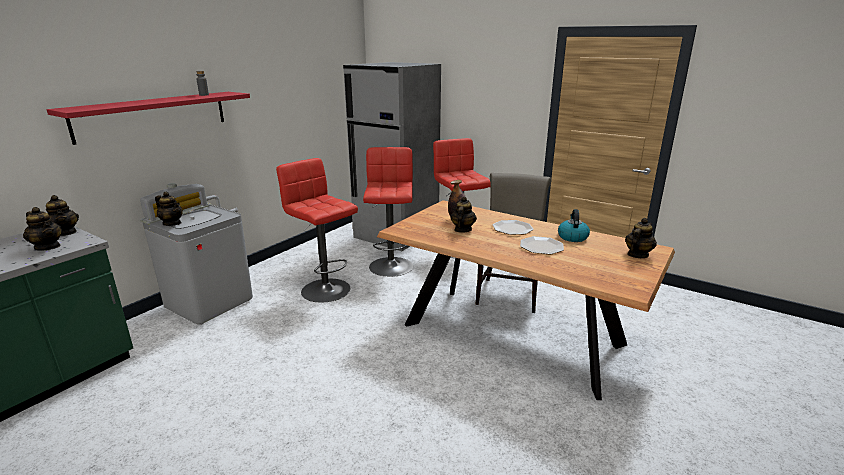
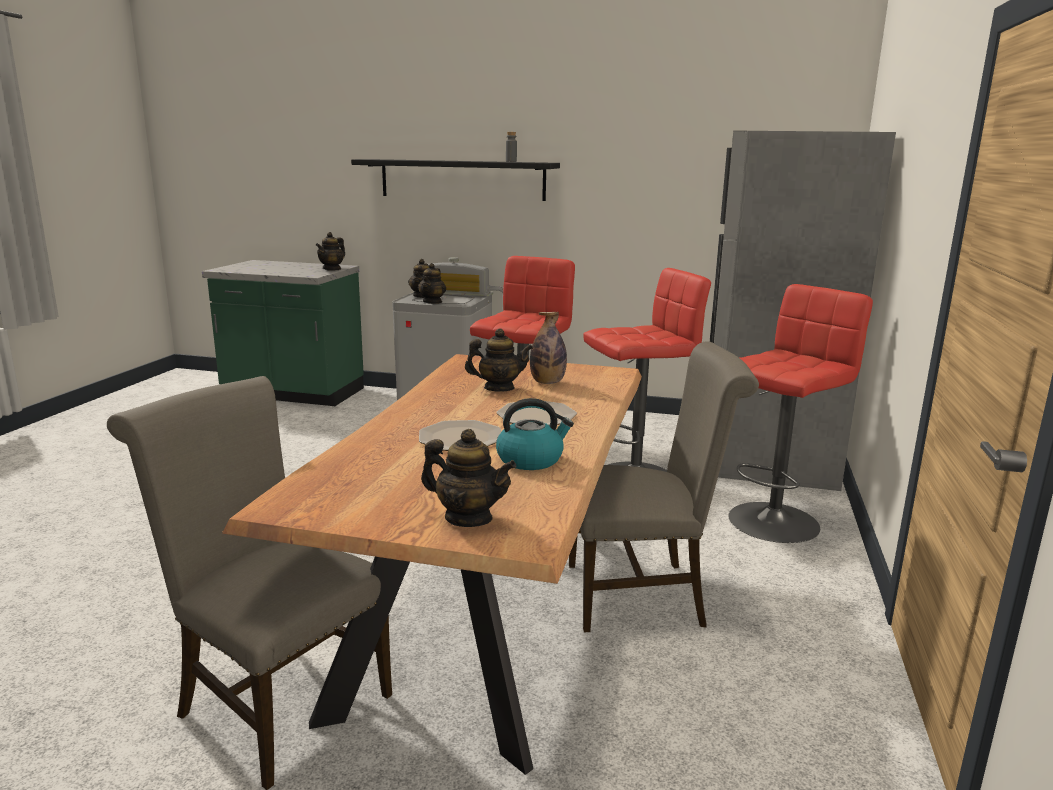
camera: 70 degrees right, 5 degrees down
teapot [23,207,62,251] -> teapot moved to [418,263,446,304]
red shelf [46,92,250,145] -> black shelf [351,159,560,201]
none -> beige chair [107,376,392,790]

